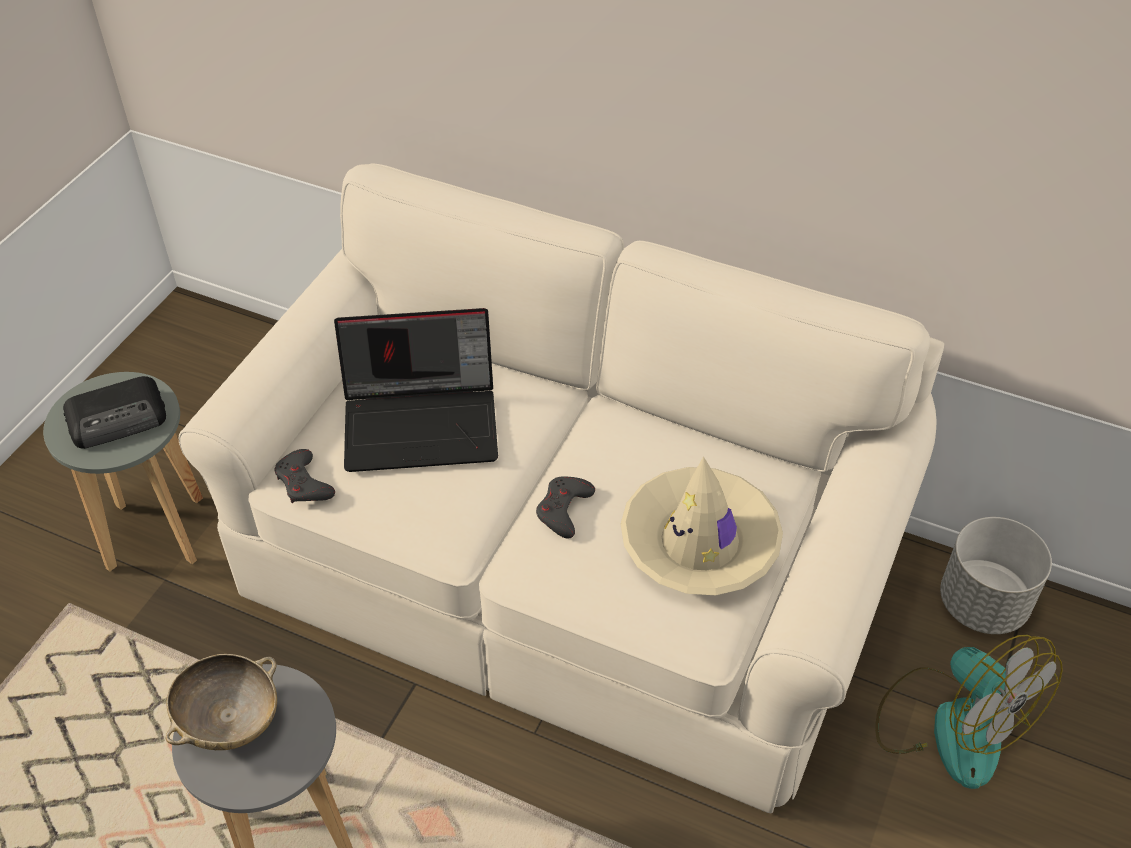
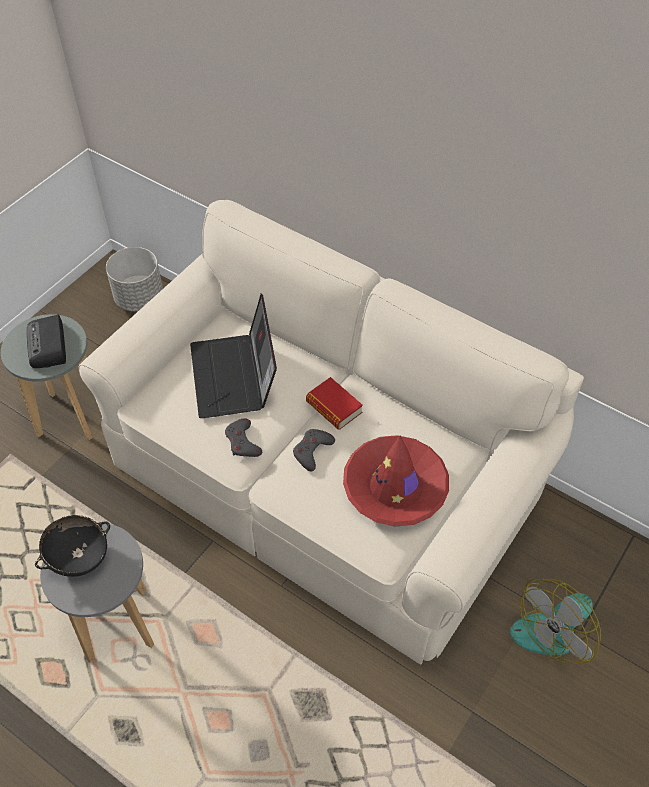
camera: 10 degrees right, 5 degrees up
radio [63,376,166,449] -> radio turned 90 degrees clockwise [27,315,66,368]
beige bowl [166,654,277,750] -> black bowl [35,515,110,577]
grey game controller [275,449,335,503] -> grey game controller moved to [225,418,262,457]
laptop [334,308,498,472] -> laptop turned 75 degrees clockwise [190,294,277,418]
beige hat [621,456,783,595] -> red hat [343,435,449,527]
fan [875,635,1063,789] -> fan turned 75 degrees clockwise [510,579,601,664]
grey planter [940,517,1052,634] -> grey planter moved to [106,247,163,311]
none -> book [306,377,363,429]

